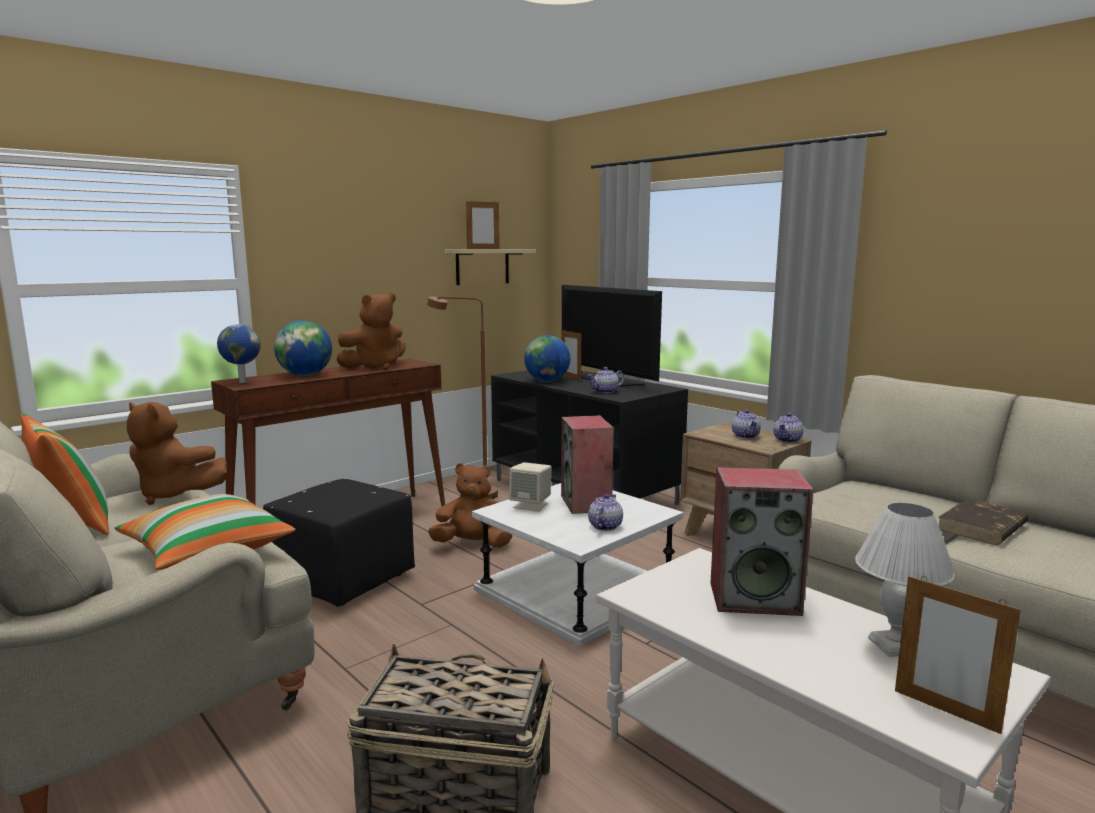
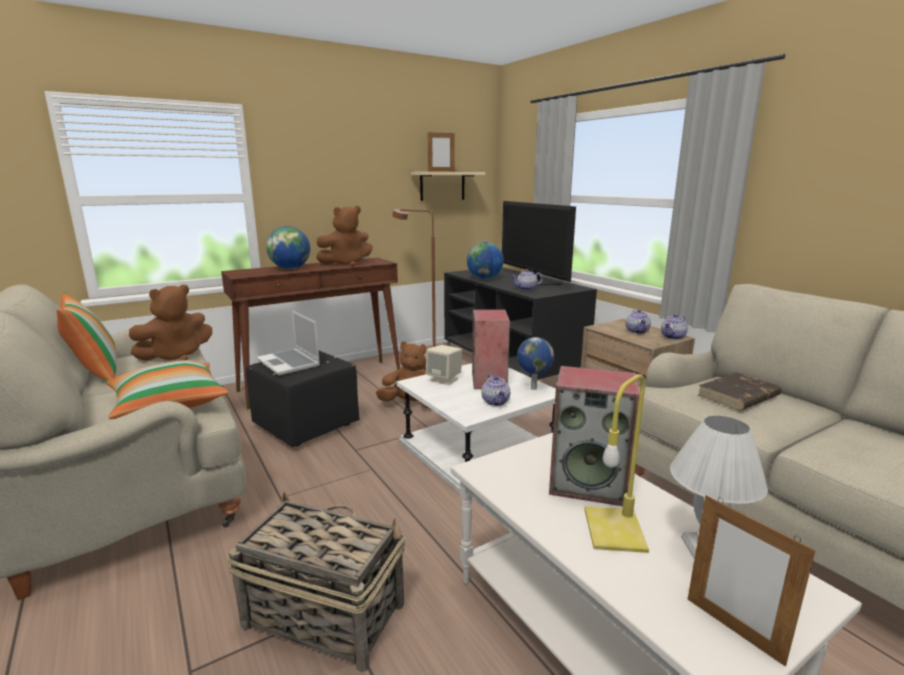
camera: 10 degrees right, 5 degrees up
brown plush toy [127,402,227,505] -> brown plush toy turned 75 degrees counterclockwise [129,285,212,361]
globe [217,324,261,383] -> globe moved to [517,337,554,390]
picture frame [561,330,581,381] -> none
teapot [588,494,623,531] -> teapot turned 135 degrees clockwise [482,374,510,406]
brown book [938,498,1029,545] -> brown book moved to [698,372,782,410]
none -> laptop [257,311,320,375]
none -> yellow table lamp [584,374,649,553]

